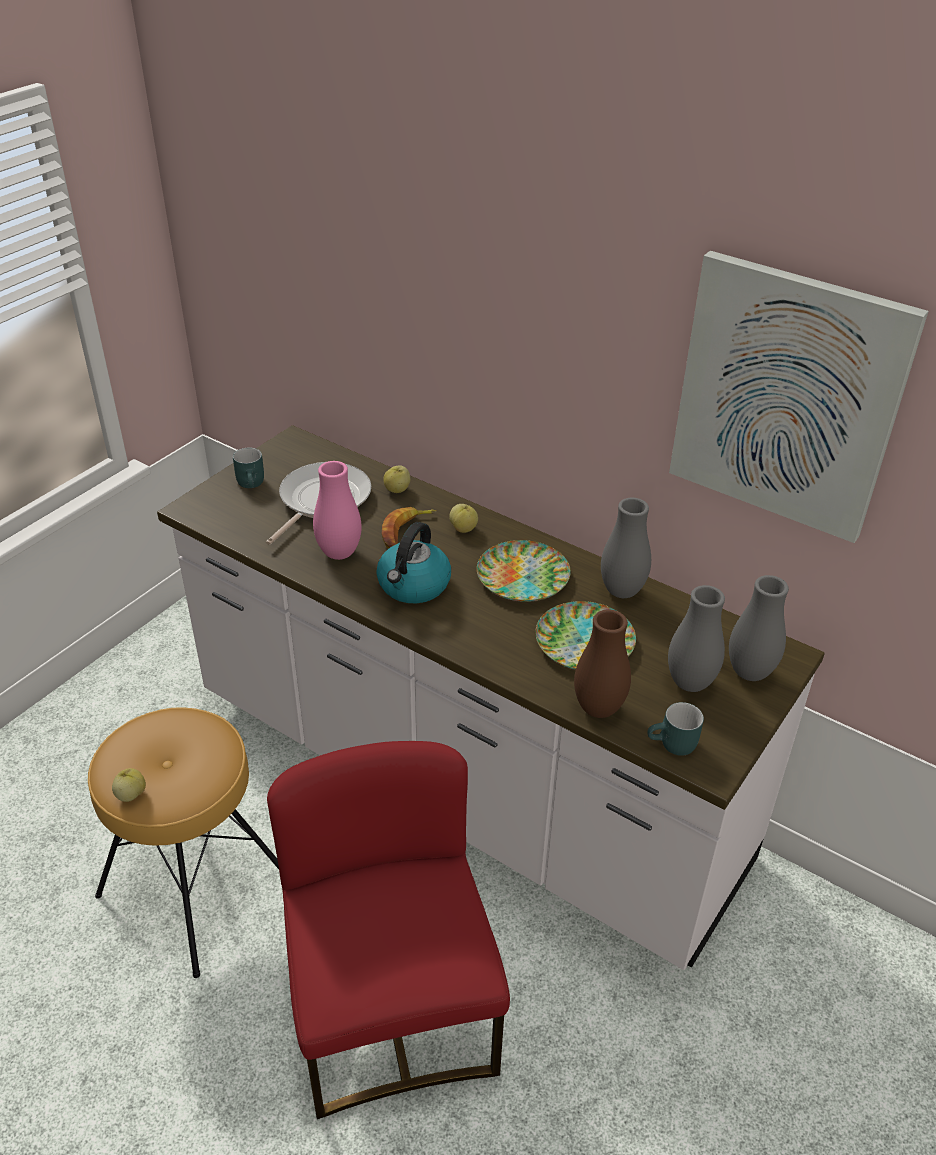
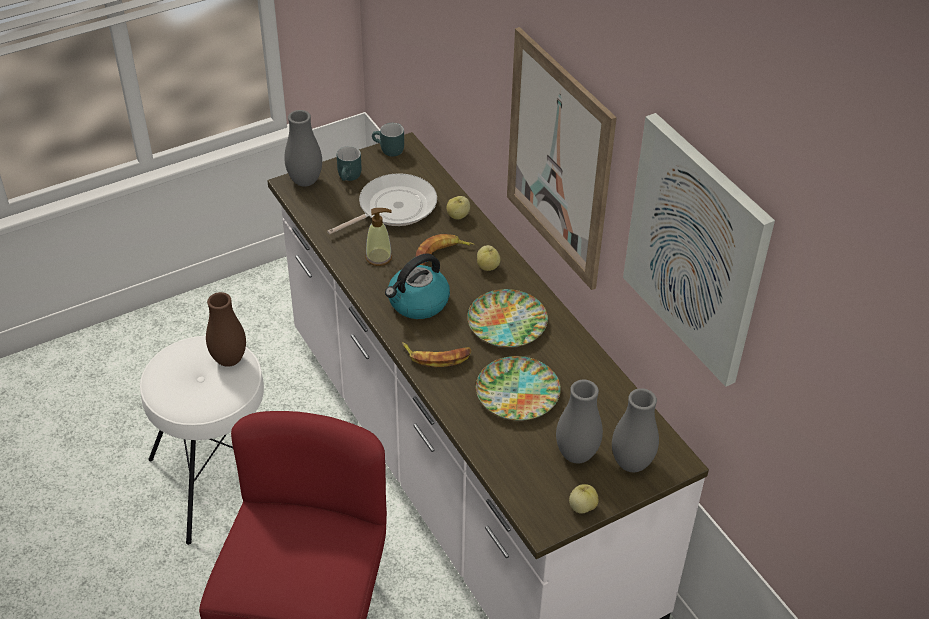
camera: 25 degrees right, 5 degrees up
brown stool [88,707,279,978] -> white stool [140,336,264,545]
apple [112,768,146,802] -> apple moved to [569,484,598,514]
pink vase [313,461,362,560] -> soap dispenser [365,208,392,266]
brown vase [574,610,631,718] -> brown vase moved to [206,292,246,367]
grey vase [601,498,651,598] -> grey vase moved to [284,110,322,187]
turquoise mug [647,702,704,756] -> turquoise mug moved to [372,123,404,157]
none -> banana [402,342,471,367]
none -> picture [507,27,617,290]

